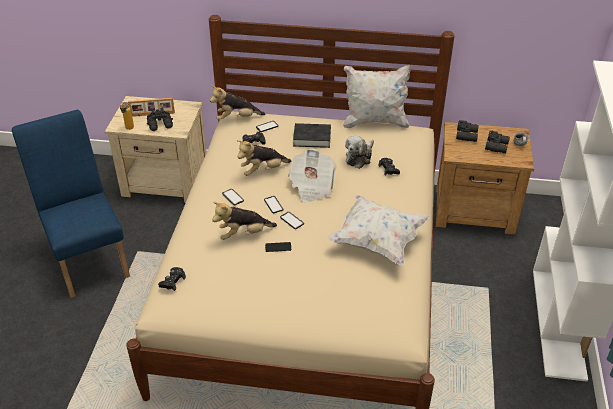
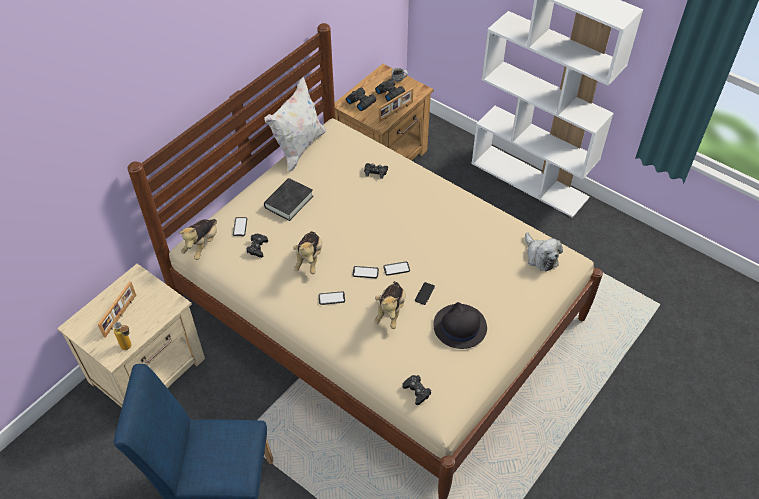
camera: 60 degrees left, 10 degrees up
black binoculars [147,107,173,131] -> none
newspaper [288,148,336,203] -> none
white pillow [327,195,429,266] -> none
plush toy [345,136,374,169] -> plush toy moved to [525,232,563,271]
none -> picture frame [378,88,413,123]
none -> black hat [433,302,487,349]

